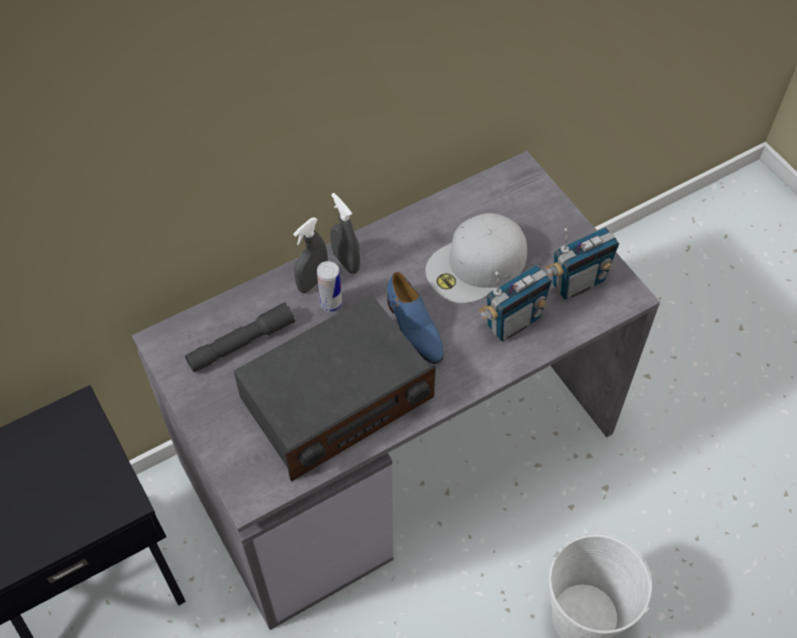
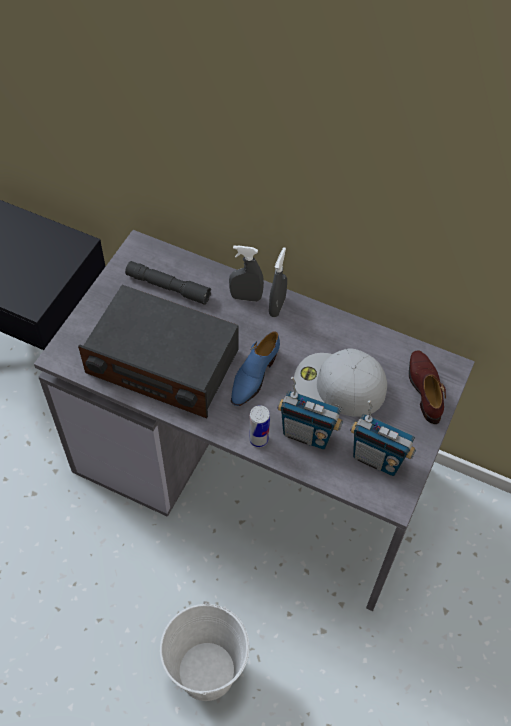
camera: 55 degrees right, 0 degrees up
can [317,261,342,312] -> can moved to [249,405,270,448]
none -> brown shoe [409,350,446,424]

